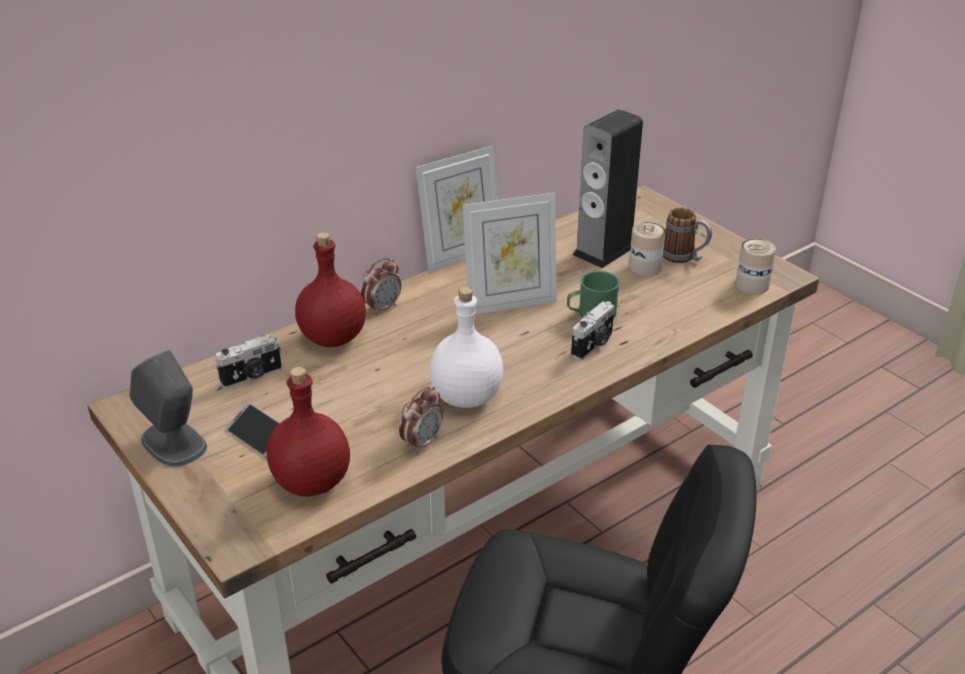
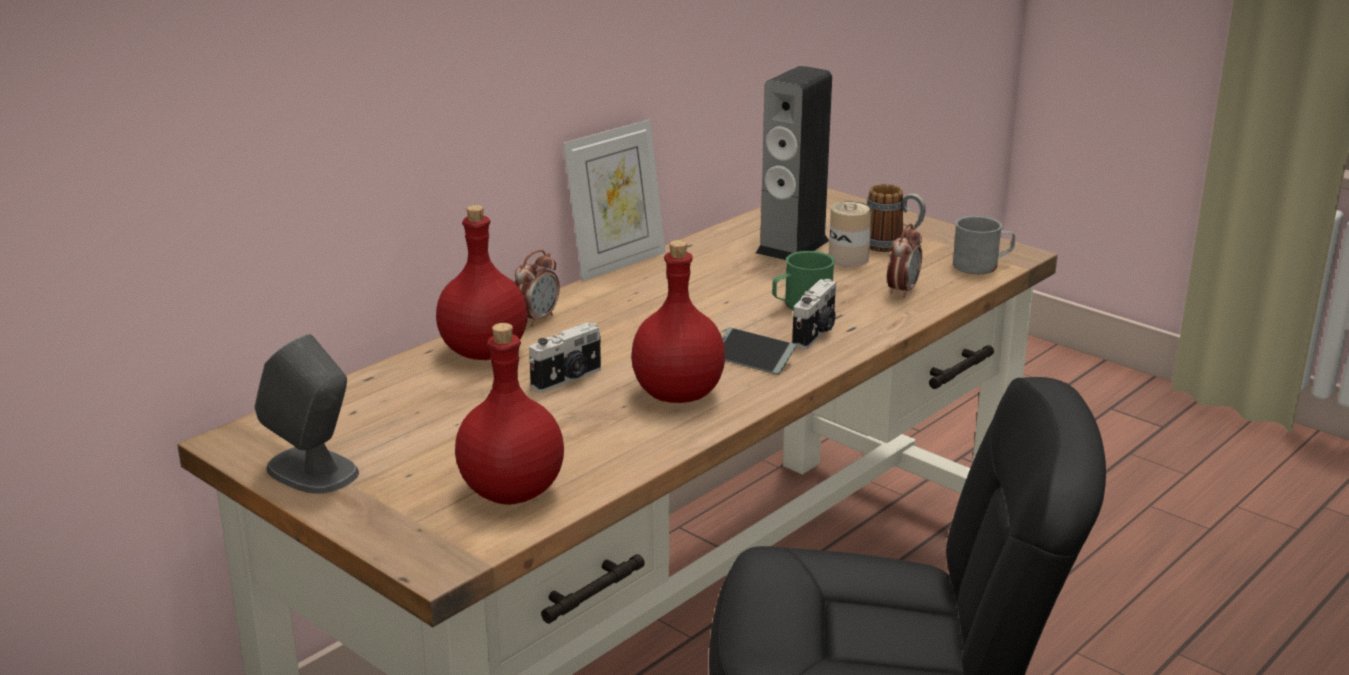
camera: 10 degrees left, 10 degrees down
camera [215,334,282,389] -> camera moved to [529,322,601,393]
phone [226,403,280,457] -> phone moved to [722,328,796,375]
alarm clock [399,386,443,454] -> alarm clock moved to [887,223,922,298]
white bottle [430,287,503,408] -> red bottle [631,240,725,403]
picture frame [463,193,557,315] -> none
can [735,239,776,294] -> grey mug [953,216,1015,274]

